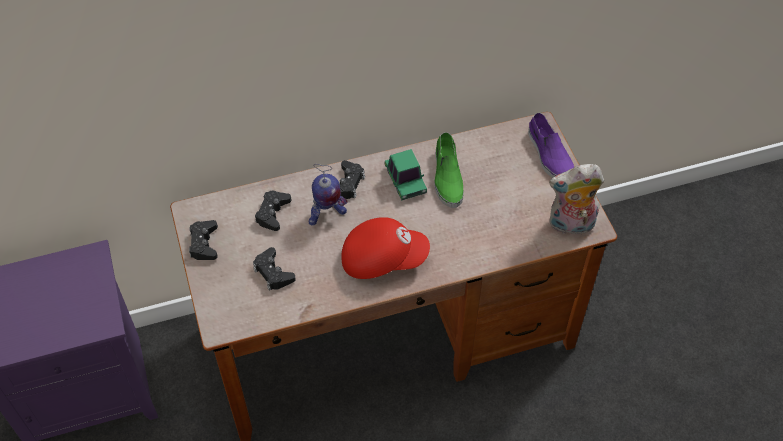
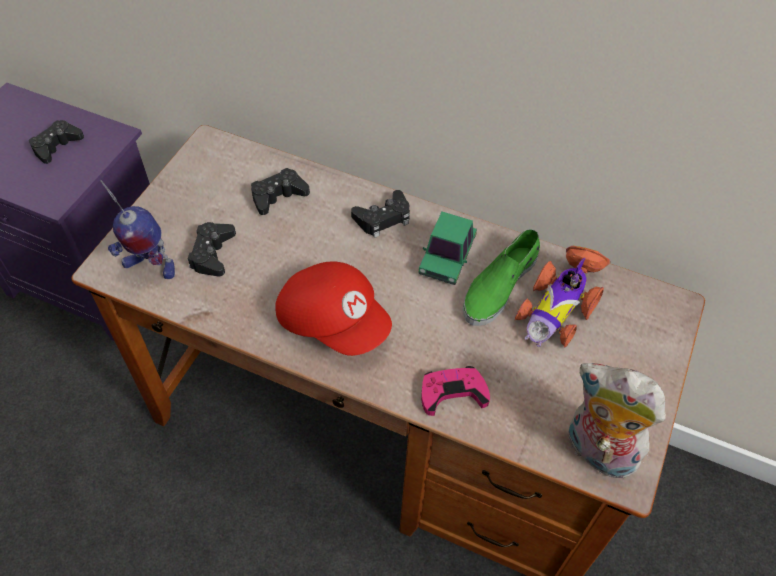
camera: 40 degrees right, 0 degrees up
black game controller [189,220,218,260] -> black game controller moved to [29,120,84,164]
toy robot [309,164,347,226] -> toy robot moved to [100,180,175,279]
purple shoe [528,113,574,178] -> none
none -> pink game controller [421,366,490,416]
none -> toy car [515,246,610,347]

